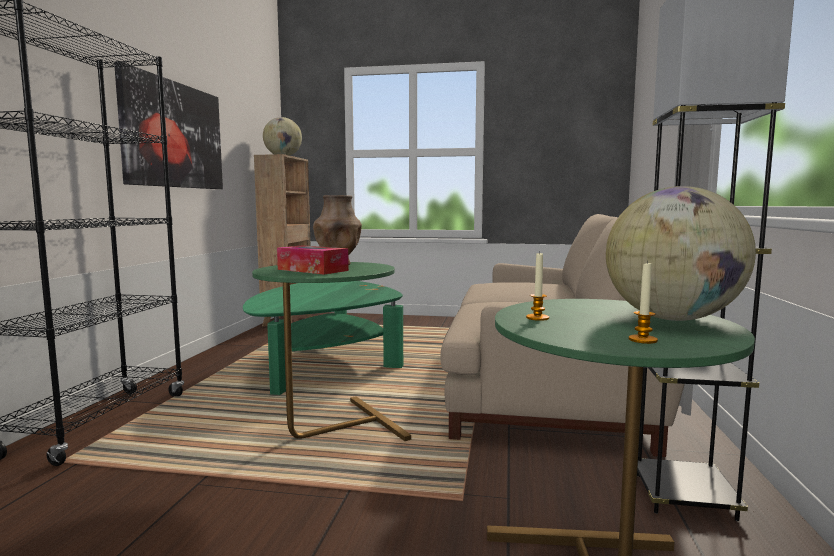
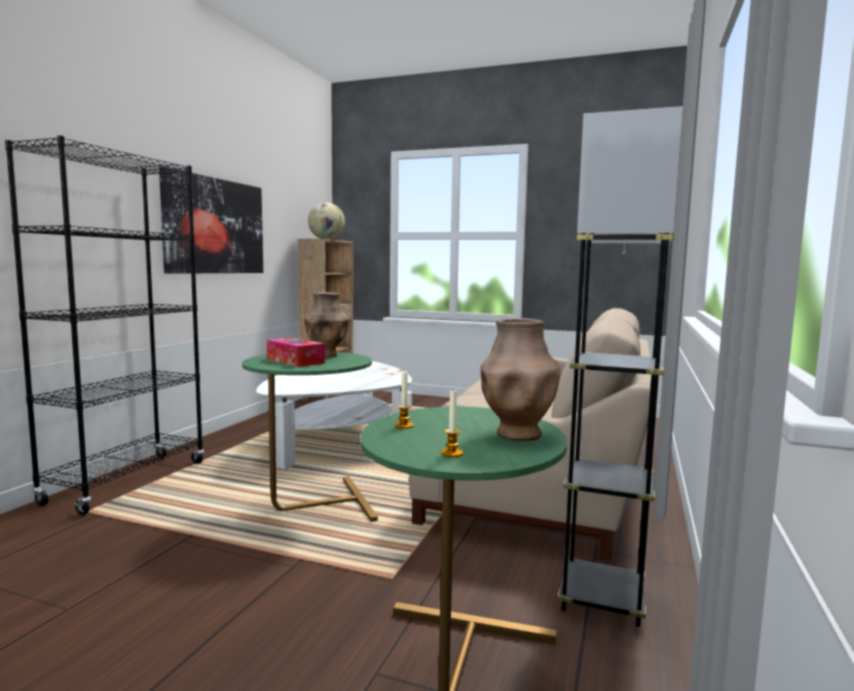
camera: 10 degrees right, 0 degrees up
green coffee table [243,281,403,395] -> white coffee table [256,361,412,469]
globe [606,186,756,321] -> brown vase [480,318,561,441]

